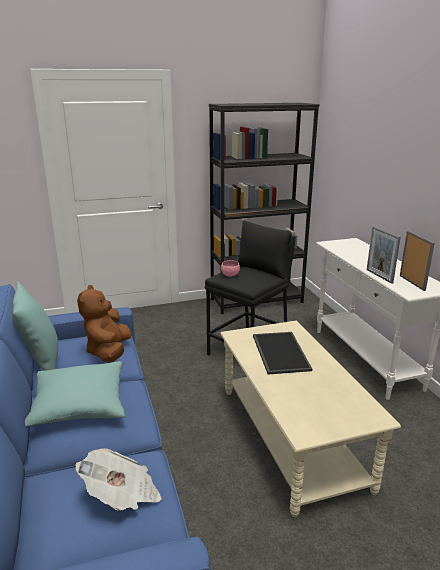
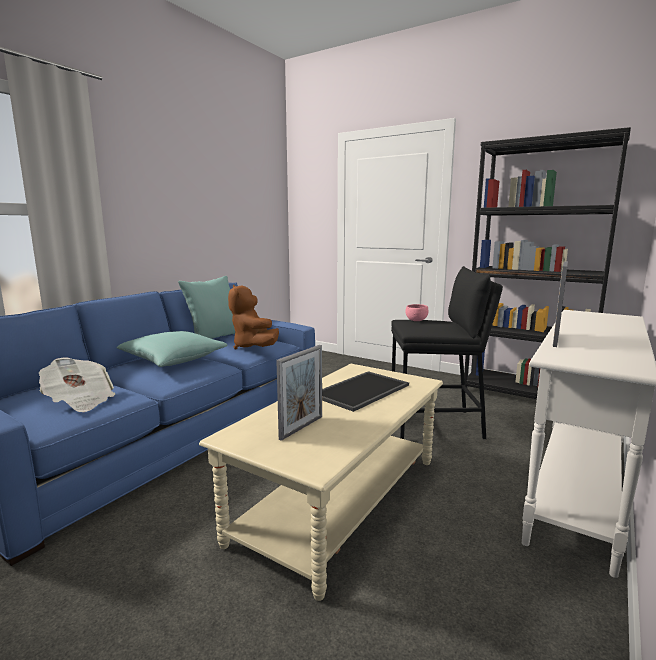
camera: 50 degrees right, 10 degrees down
brown plush toy [77,285,132,362] -> brown plush toy turned 75 degrees counterclockwise [228,285,279,350]
picture frame [400,231,435,291] -> picture frame moved to [276,345,322,441]

